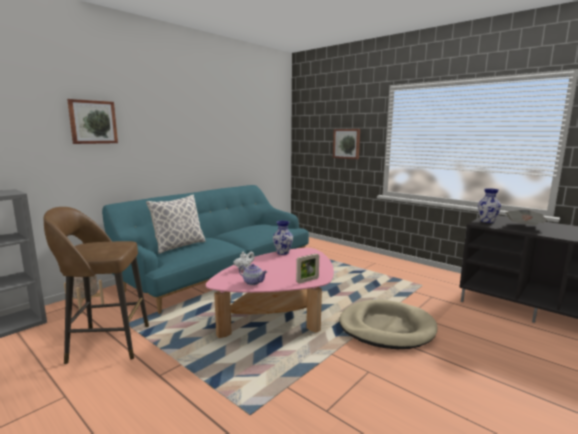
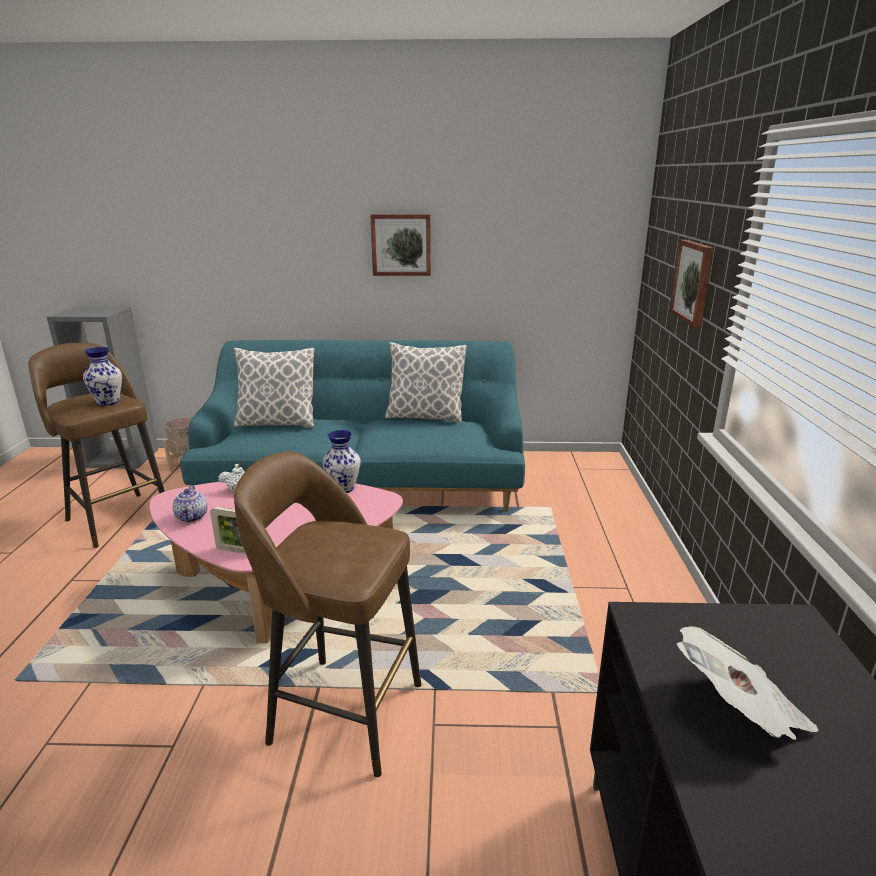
camera: 50 degrees right, 10 degrees up
picture [67,99,118,144] -> picture moved to [370,214,431,276]
beige dog bed [339,300,438,349] -> brown stool [234,451,422,777]
vase [478,188,501,223] -> vase moved to [83,347,122,406]
none -> pillow [385,342,467,423]

